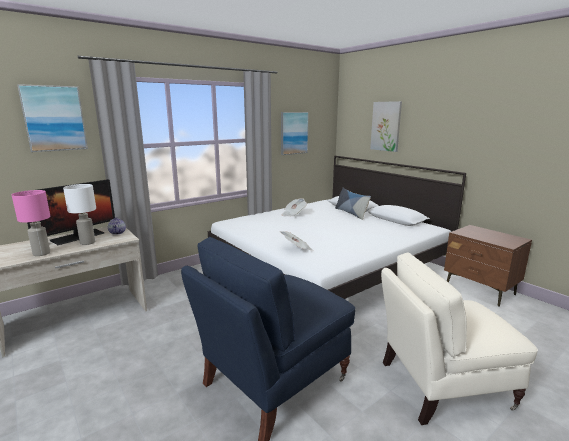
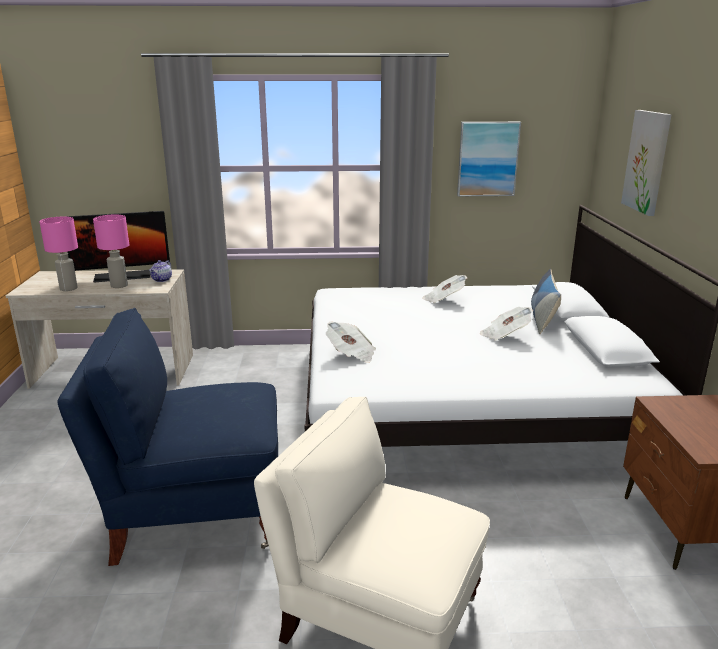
camera: 35 degrees right, 5 degrees up
picture [17,84,88,152] -> none
white table lamp [63,184,96,245] -> pink table lamp [93,215,129,288]
none -> newspaper [480,307,533,340]

